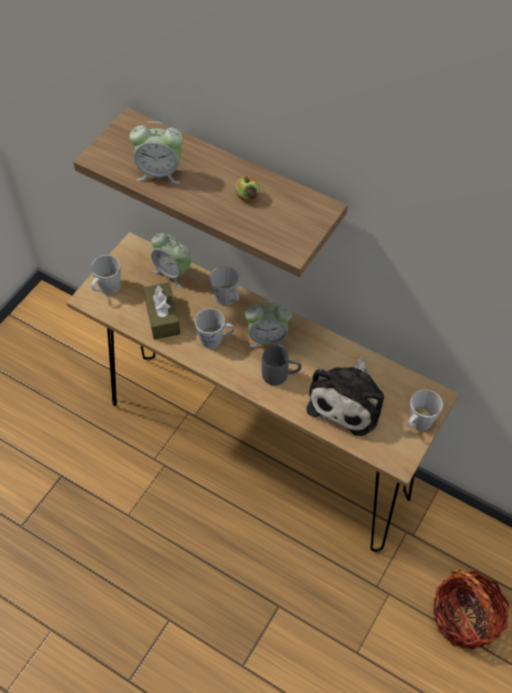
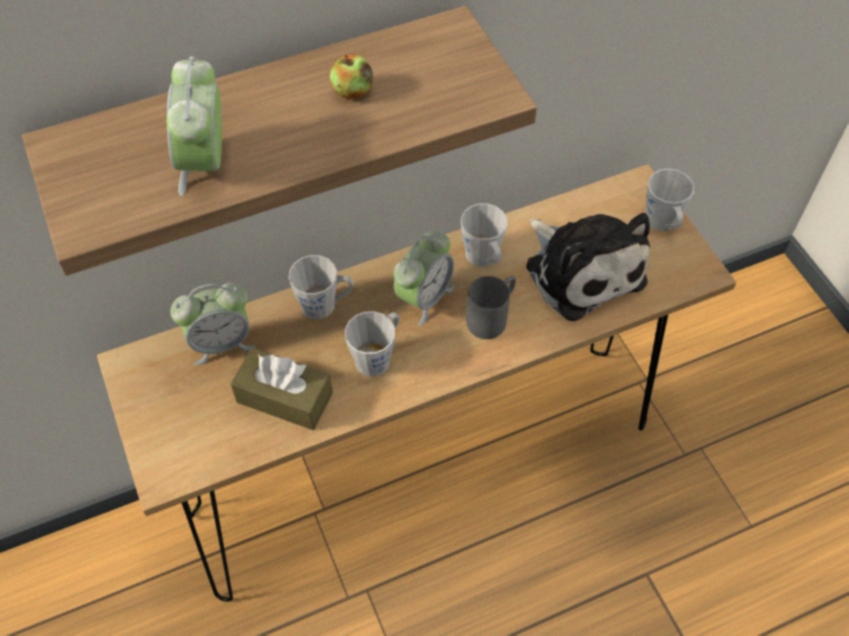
camera: 55 degrees left, 0 degrees up
grey mug [91,255,121,295] -> grey mug moved to [461,204,507,267]
alarm clock [129,121,183,184] -> alarm clock turned 135 degrees clockwise [167,56,222,196]
basket [433,569,509,650] -> none

